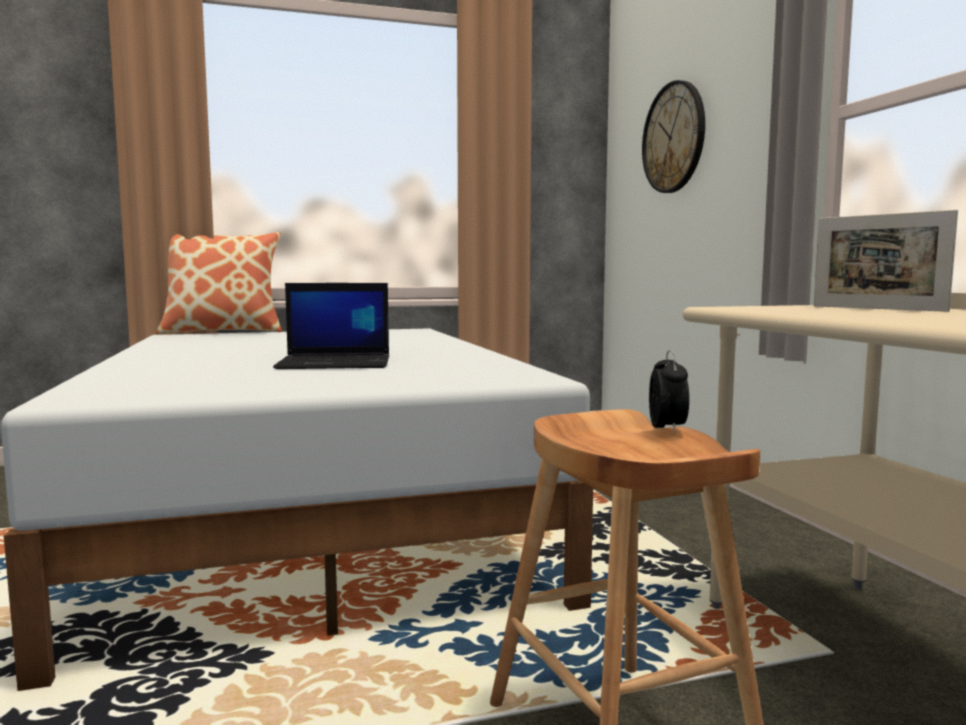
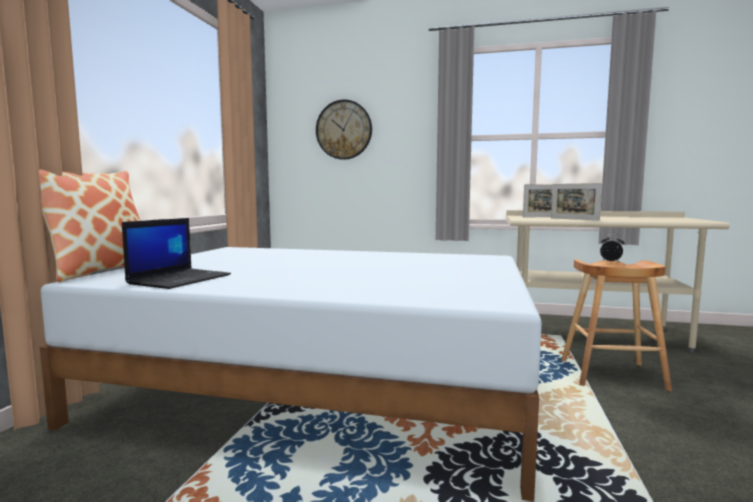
camera: 60 degrees left, 0 degrees up
laptop [273,283,389,369] -> laptop moved to [122,218,231,289]
none -> picture frame [551,183,602,220]

